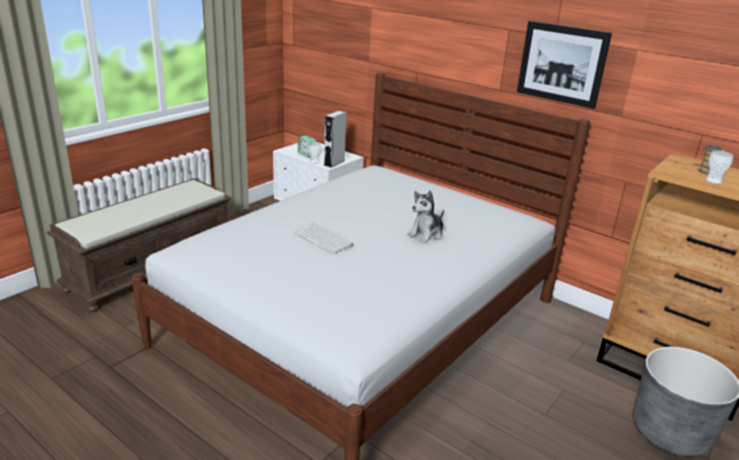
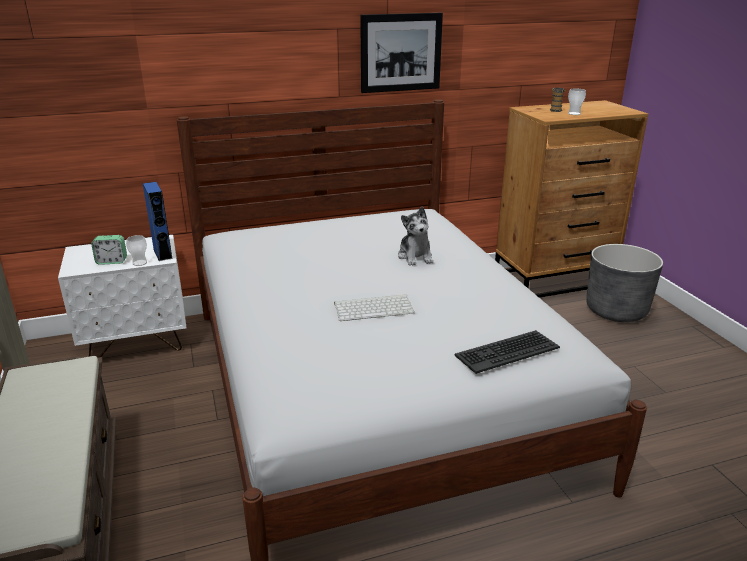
camera: 55 degrees left, 0 degrees up
grey speaker [324,111,346,168] -> blue speaker [143,182,173,261]
none -> keyboard [455,330,560,374]

